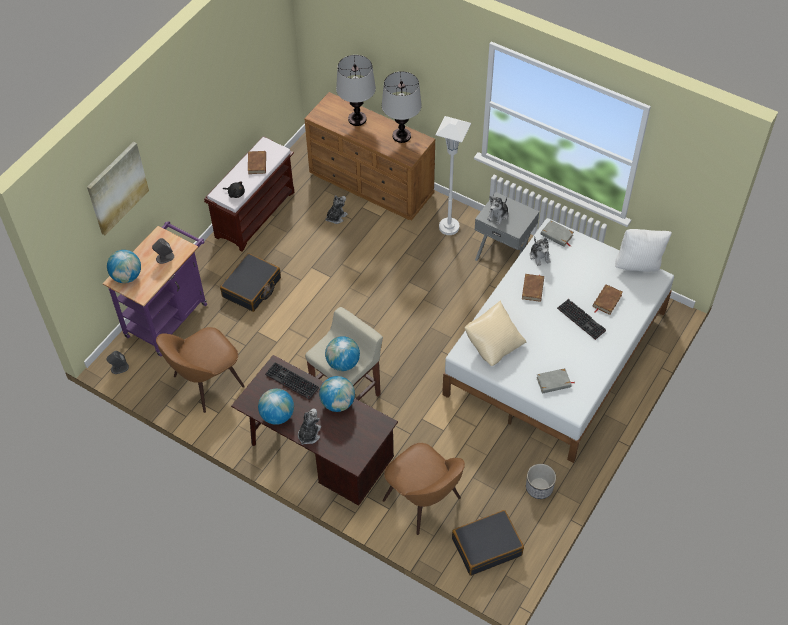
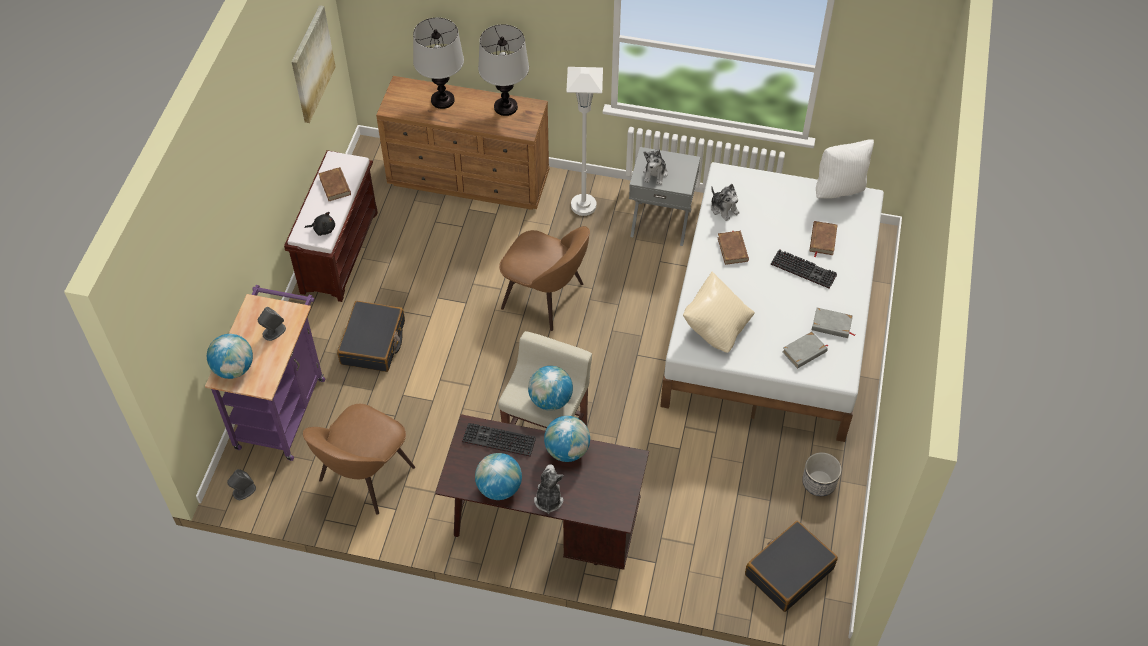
camera: 20 degrees left, 0 degrees up
picture [87,142,149,235] -> picture moved to [292,5,335,123]
plush toy [325,195,348,224] -> none
brown chair [382,443,465,535] -> brown chair moved to [499,226,590,331]
grey book [541,220,574,247] -> grey book moved to [812,308,855,338]

